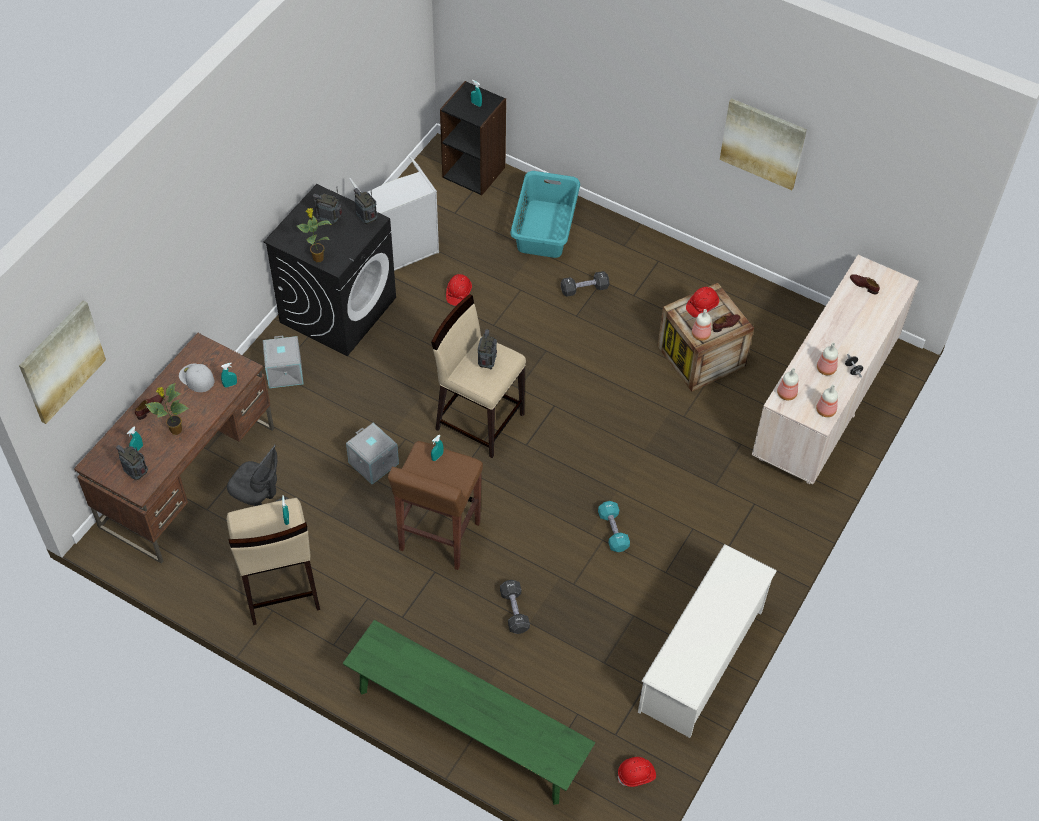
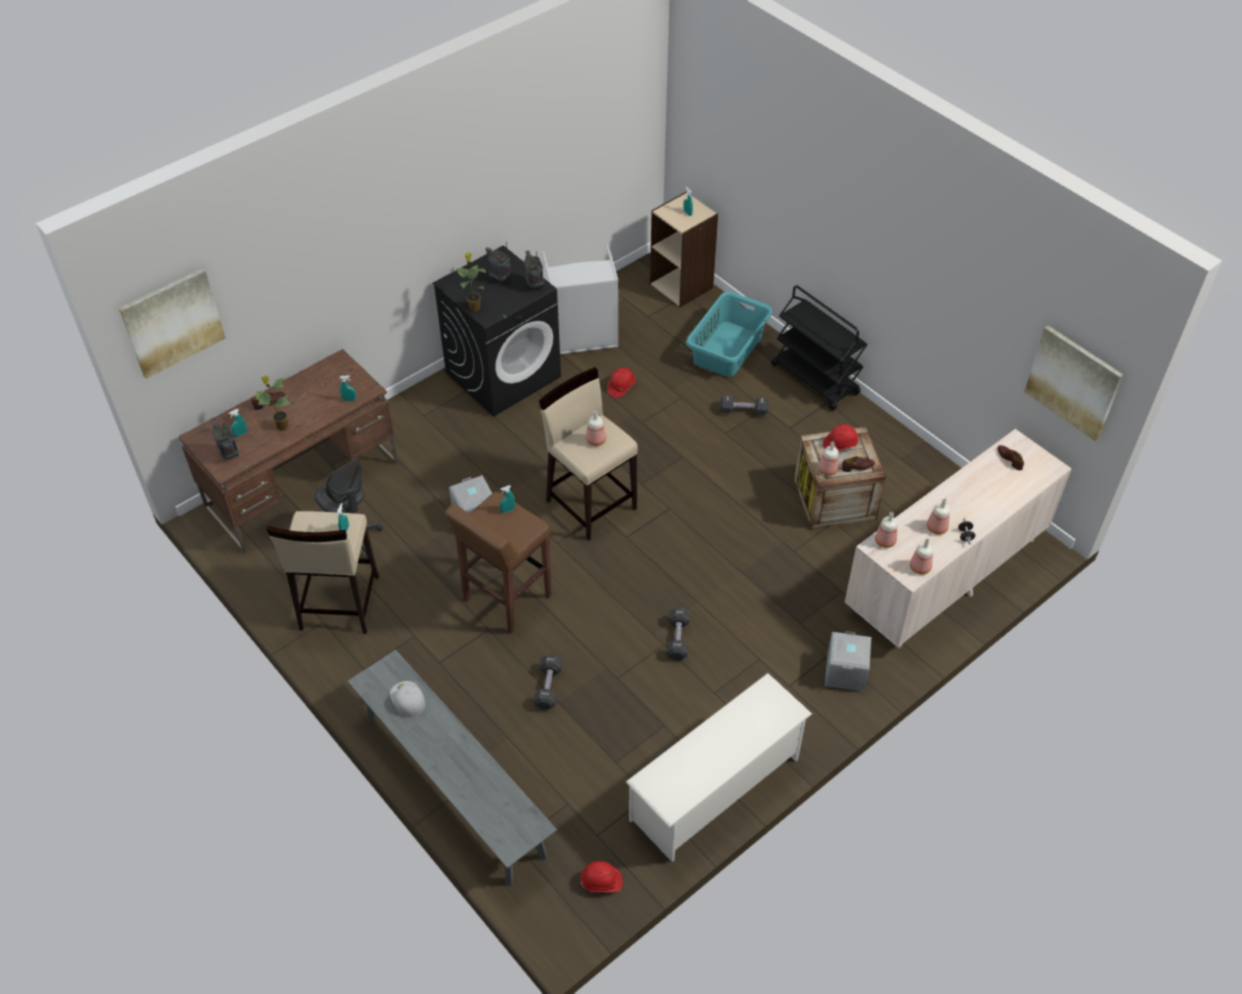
camera: 20 degrees right, 5 degrees down
white cap [179,364,214,392] -> white cap moved to [390,681,425,717]
grey storage box [263,336,304,388] -> grey storage box moved to [825,631,871,691]
green bench [343,620,596,805] -> grey bench [348,649,557,886]
black bookcase [440,81,506,195] -> beige bookcase [650,192,718,307]
radio [478,329,497,369] -> bottle [586,411,606,446]
turquoise dumbbell [598,501,630,552] -> black dumbbell [667,608,690,661]
picture [720,98,807,190] -> picture moved to [1024,326,1123,441]
none -> black cart [771,285,868,411]

